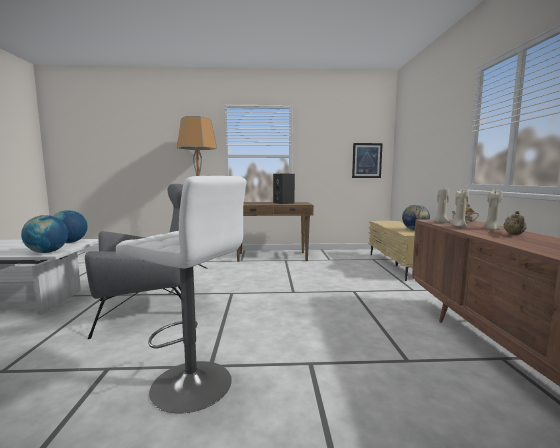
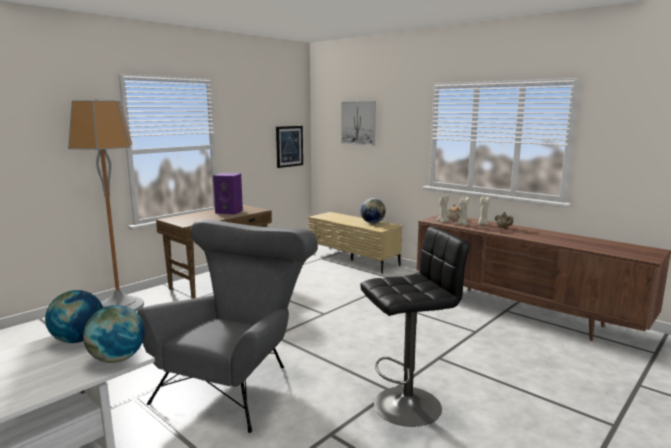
camera: 45 degrees left, 5 degrees up
white stool [116,176,246,413] -> black stool [360,226,470,427]
black speaker [273,174,295,204] -> purple speaker [213,173,243,215]
none -> picture [341,101,376,146]

